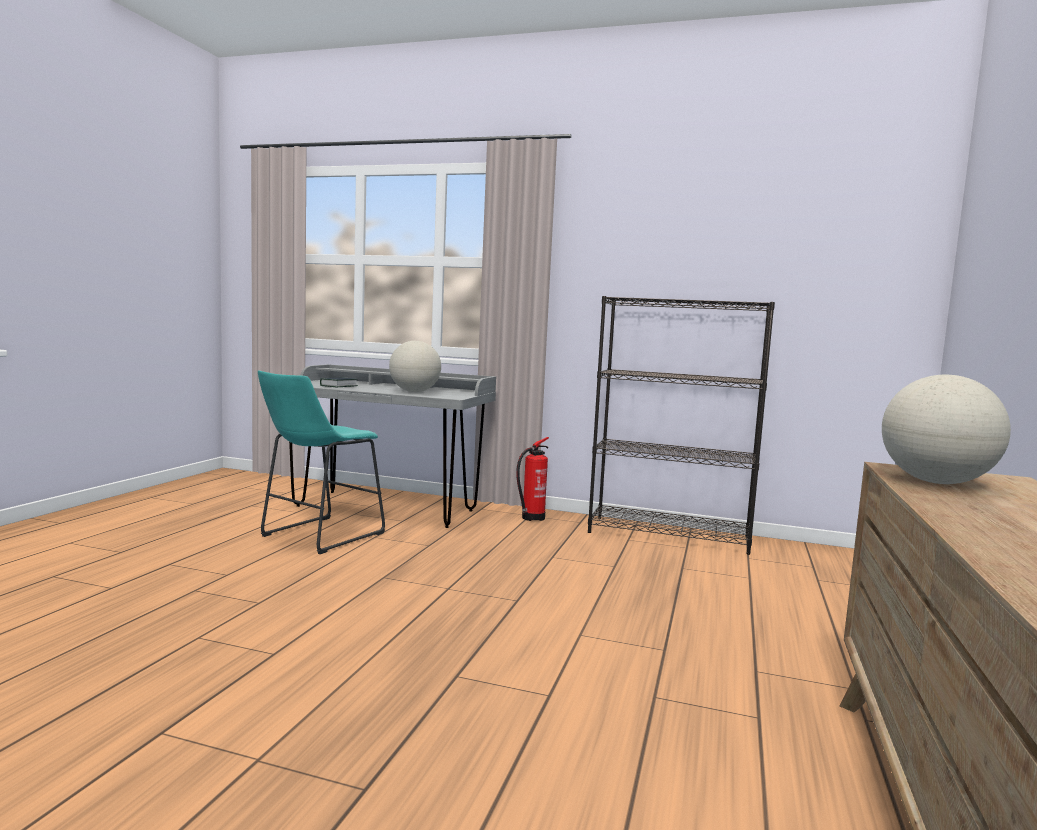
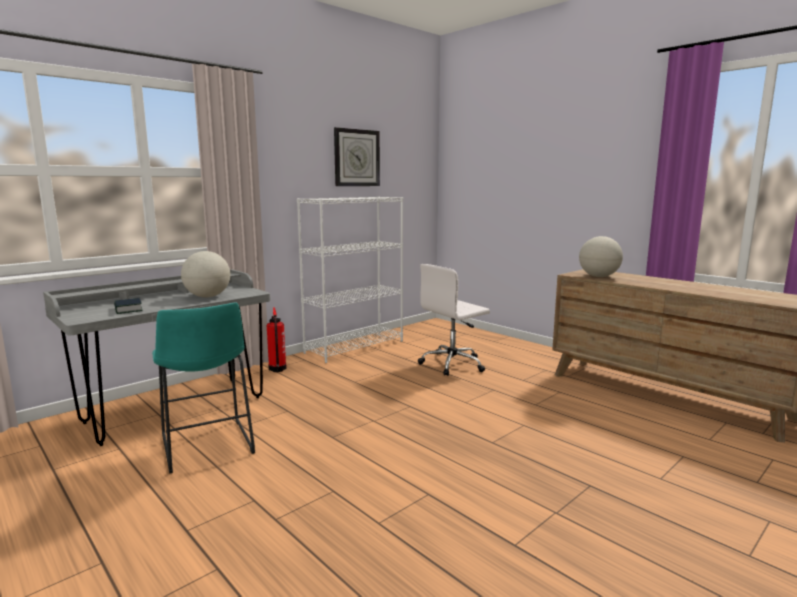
camera: 60 degrees left, 5 degrees up
black bookcase [588,296,775,555] -> white bookcase [297,196,403,363]
none -> wall clock [334,127,380,186]
none -> white office chair [418,264,490,376]

